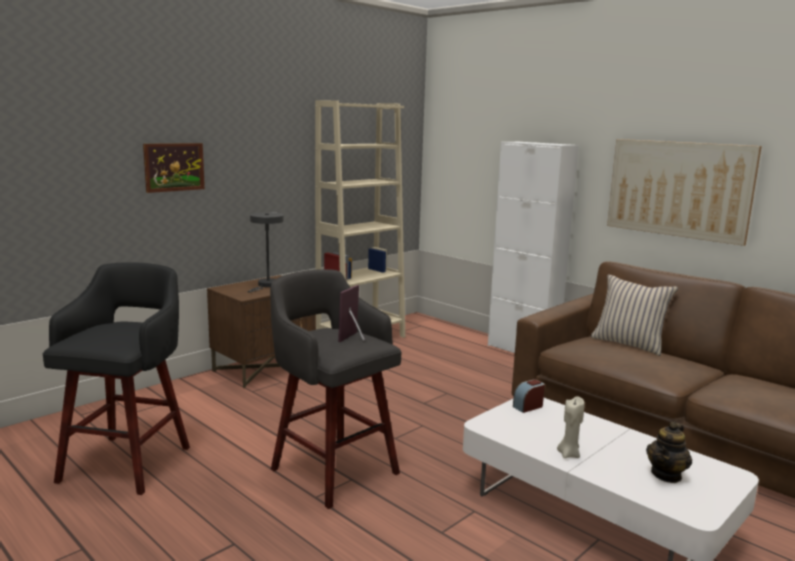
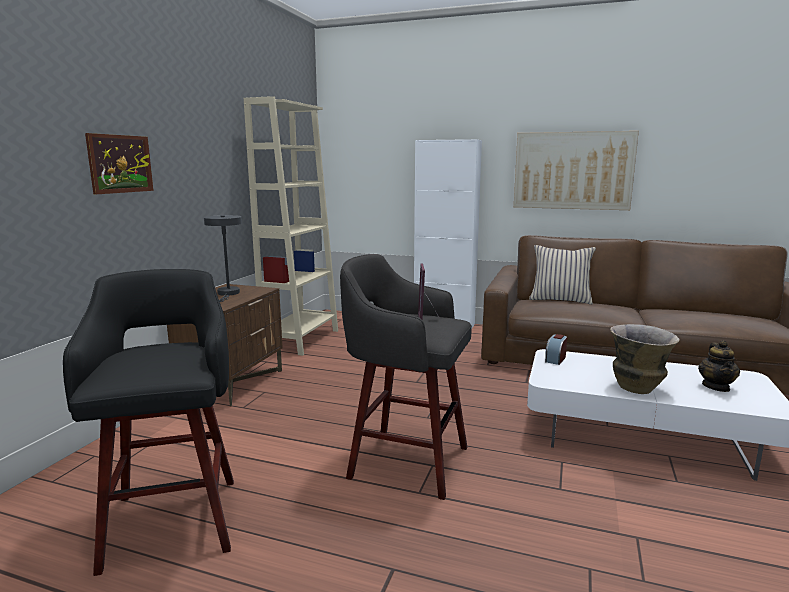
camera: 25 degrees left, 0 degrees up
beige candle [557,396,585,458] -> vase [610,324,680,394]

